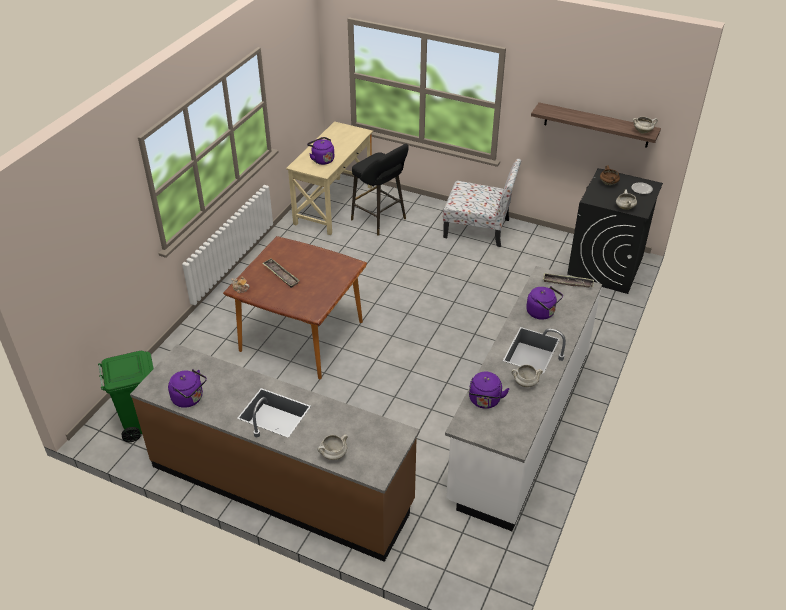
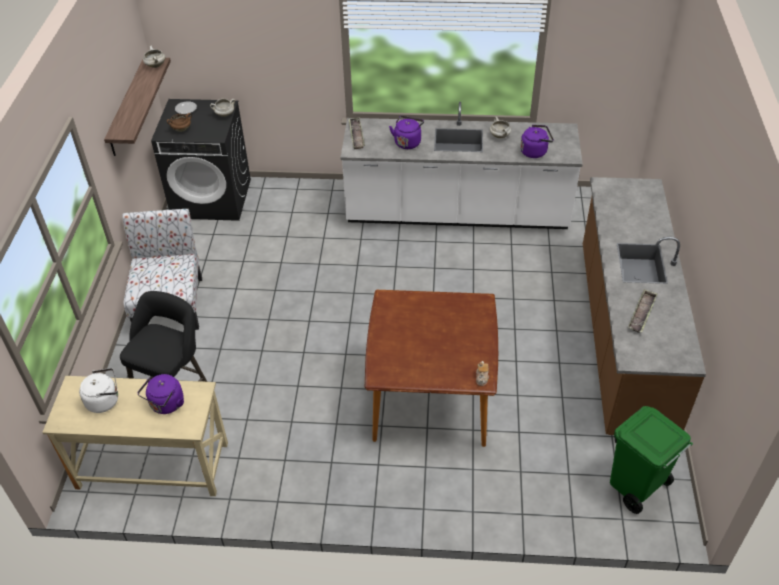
camera: 110 degrees left, 5 degrees up
purple kettle [168,369,207,408] -> none
tray [262,258,300,288] -> tray moved to [628,289,657,333]
white cooking pot [318,434,348,460] -> none
none -> white kettle [79,368,118,413]

